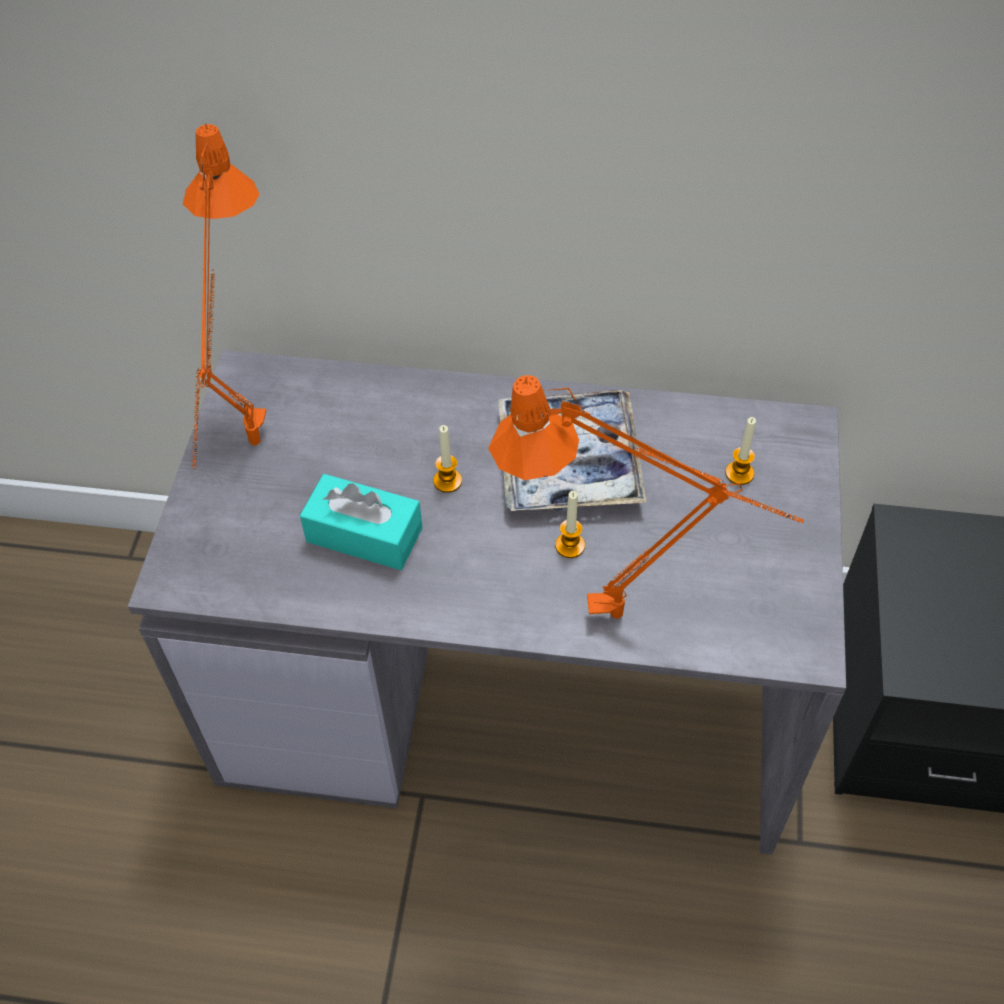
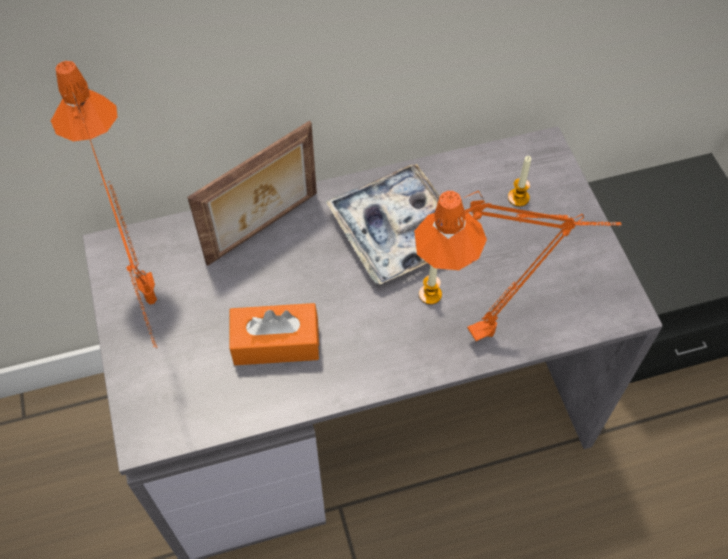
camera: 25 degrees left, 5 degrees up
turquoise tissue box [300,474,422,570] -> orange tissue box [229,303,319,365]
candle [433,425,462,493] -> none
none -> picture frame [187,120,317,266]

